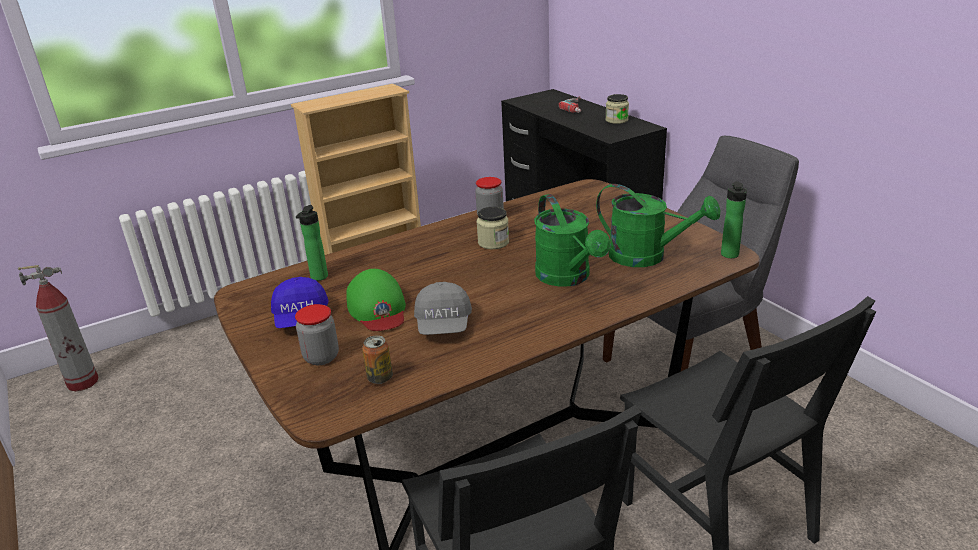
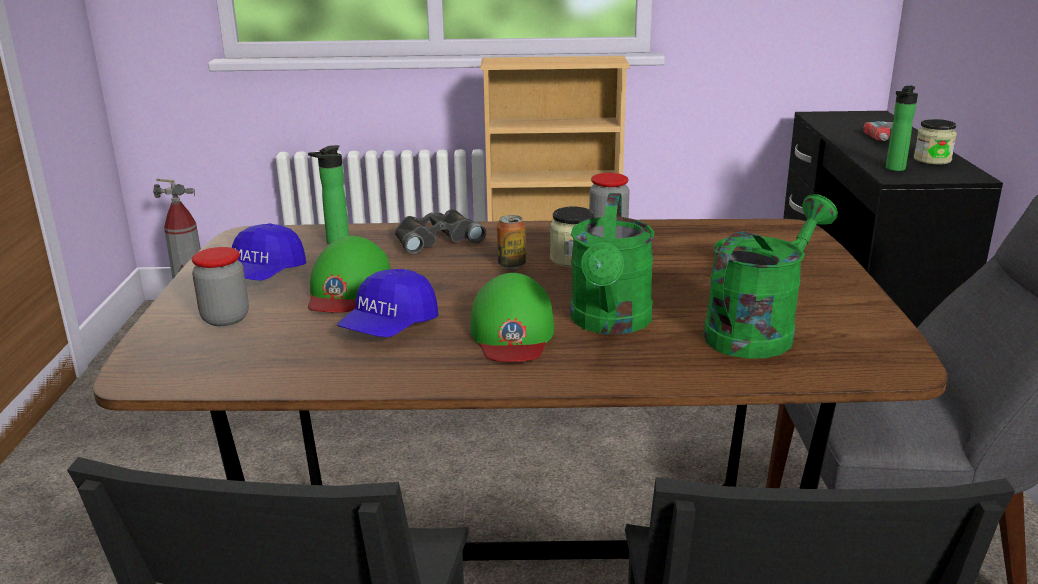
camera: 30 degrees right, 5 degrees down
can [362,335,393,384] -> can moved to [497,215,526,269]
grey cap [414,282,472,335] -> blue cap [337,269,438,337]
green watering can [596,184,720,267] -> green watering can turned 105 degrees counterclockwise [703,194,838,359]
bottle [721,181,747,258] -> bottle moved to [886,86,918,171]
none -> black binoculars [395,209,486,254]
none -> green cap [470,273,554,362]

